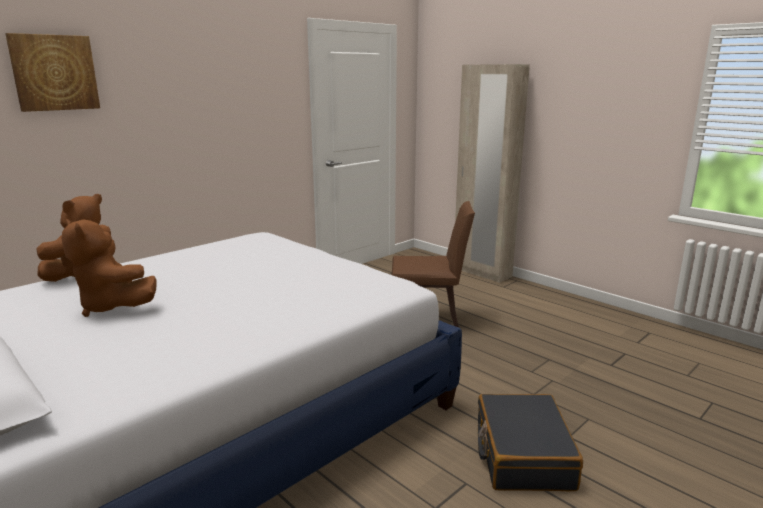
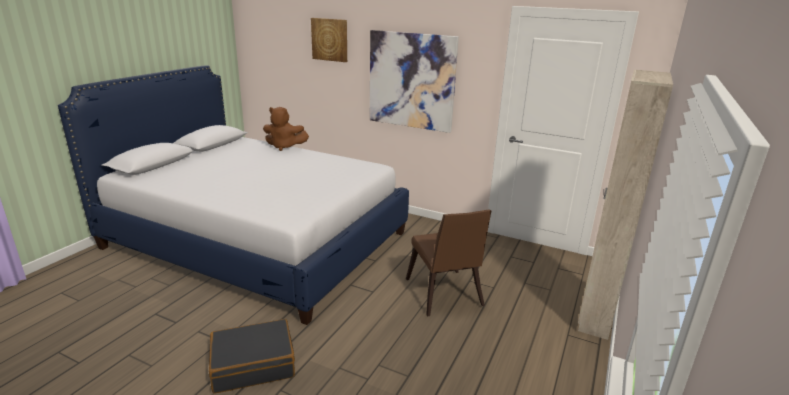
camera: 70 degrees right, 5 degrees up
brown plush toy [62,219,157,317] -> none
none -> picture [370,30,459,133]

